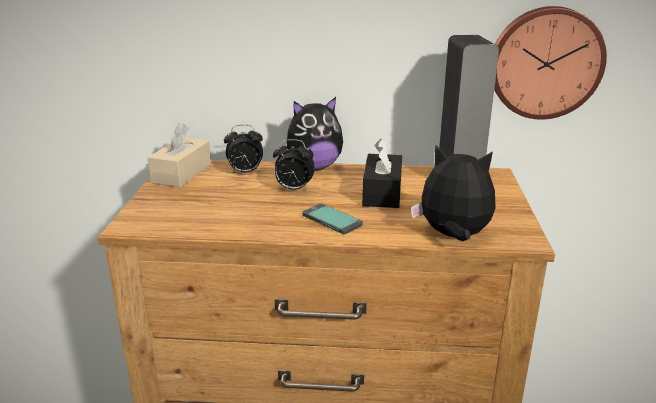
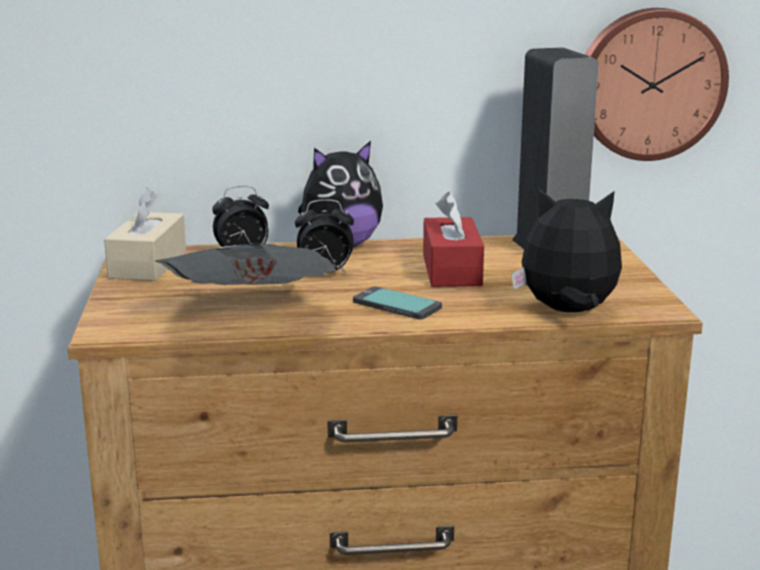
camera: 10 degrees left, 5 degrees down
black tissue box [362,139,402,208] -> red tissue box [423,192,484,287]
none -> newspaper [155,244,339,285]

